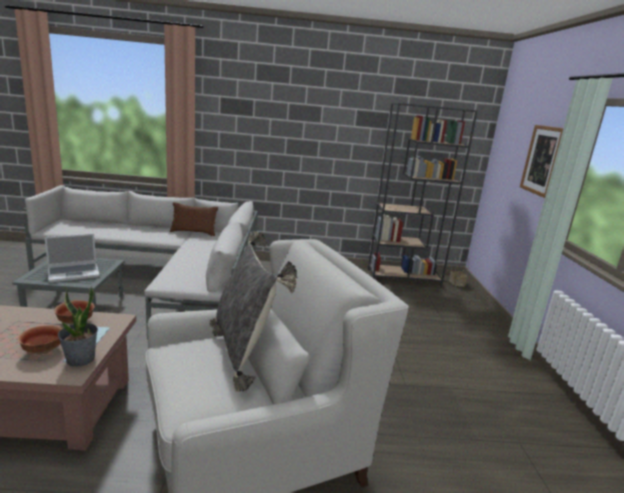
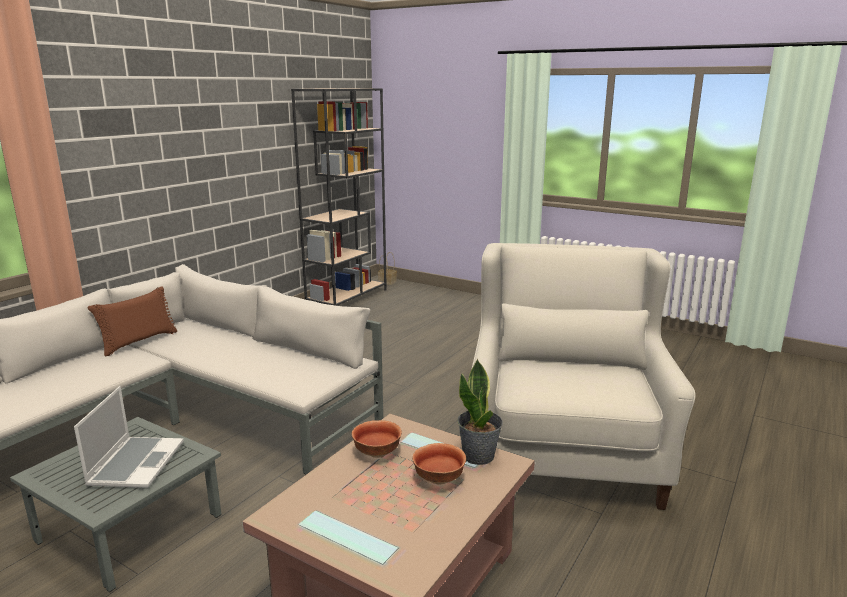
camera: 55 degrees left, 0 degrees up
pillow [209,231,297,392] -> none
picture [520,125,563,198] -> none

